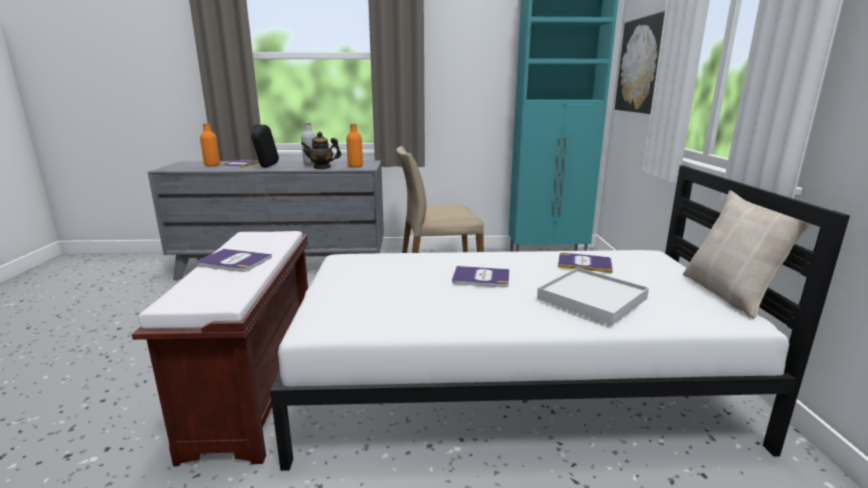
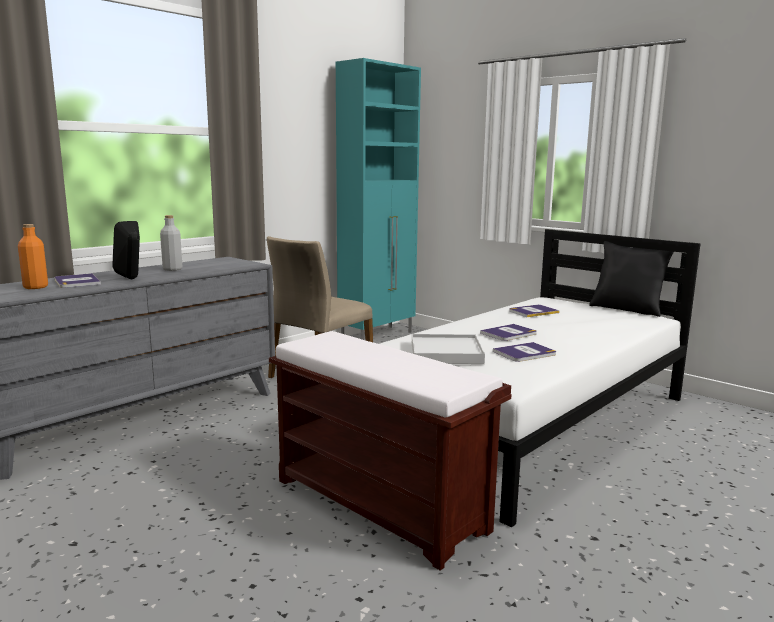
camera: 45 degrees left, 5 degrees down
book [197,249,272,272] -> book moved to [493,342,556,362]
teapot [301,132,341,169] -> none
orange bottle [346,124,363,168] -> none
white tray [537,267,649,325] -> white tray moved to [412,334,485,364]
picture [615,11,665,114] -> none
beige pillow [683,190,811,319] -> black pillow [589,241,674,317]

